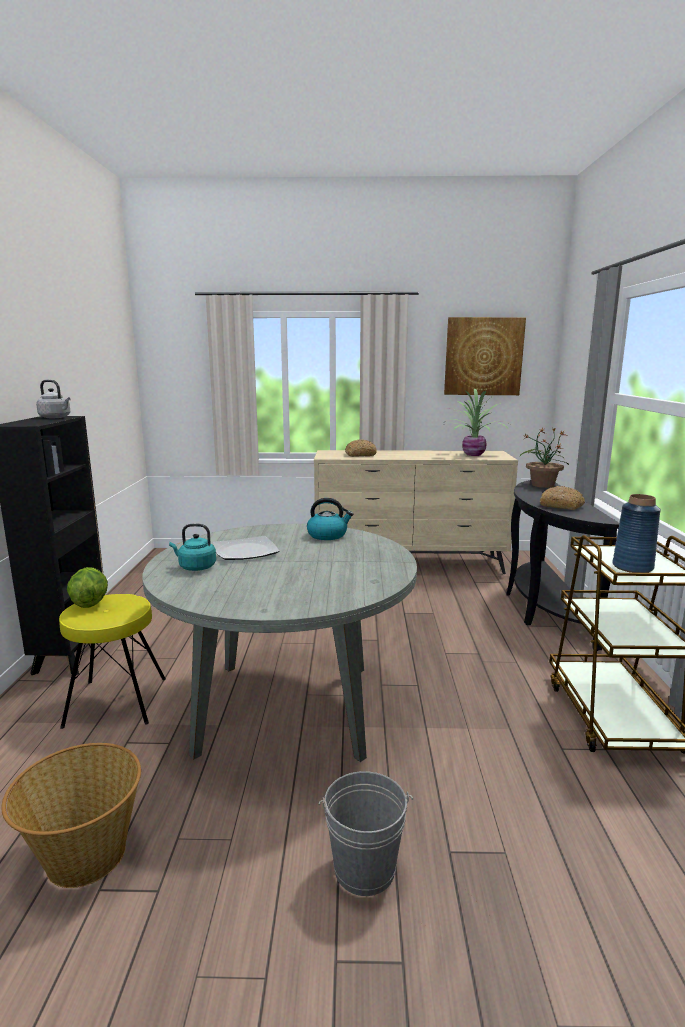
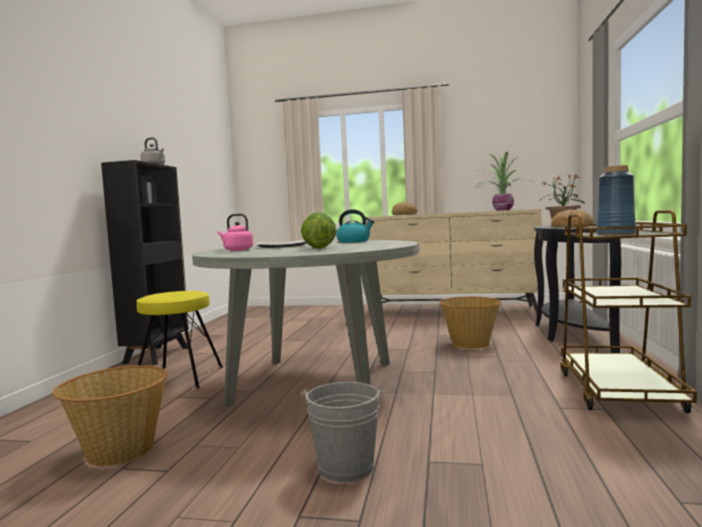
camera: 10 degrees right, 10 degrees down
lettuce [67,567,108,608] -> lettuce moved to [301,212,337,249]
turquoise kettle [169,524,216,571] -> pink kettle [217,214,253,251]
picture [444,317,526,395] -> none
none -> basket [439,297,502,349]

